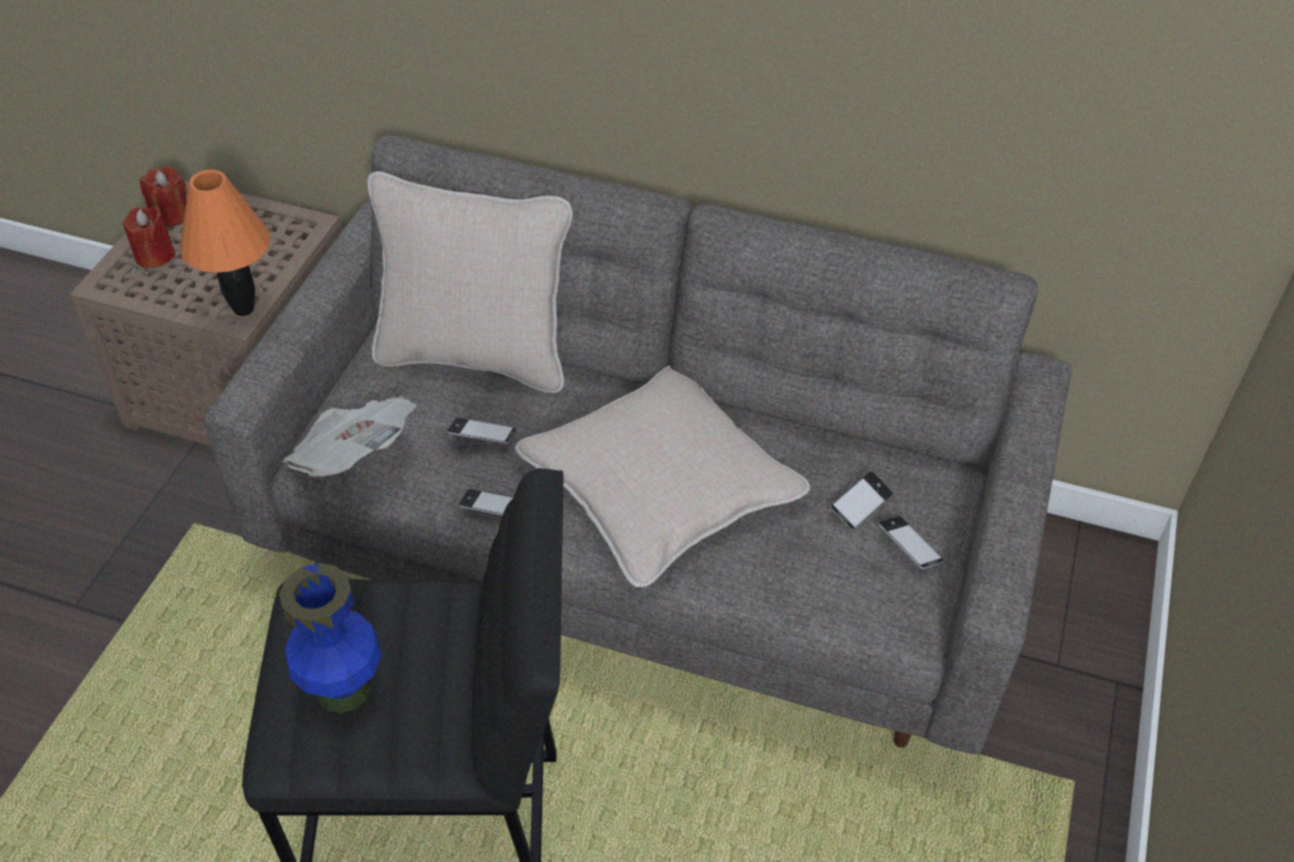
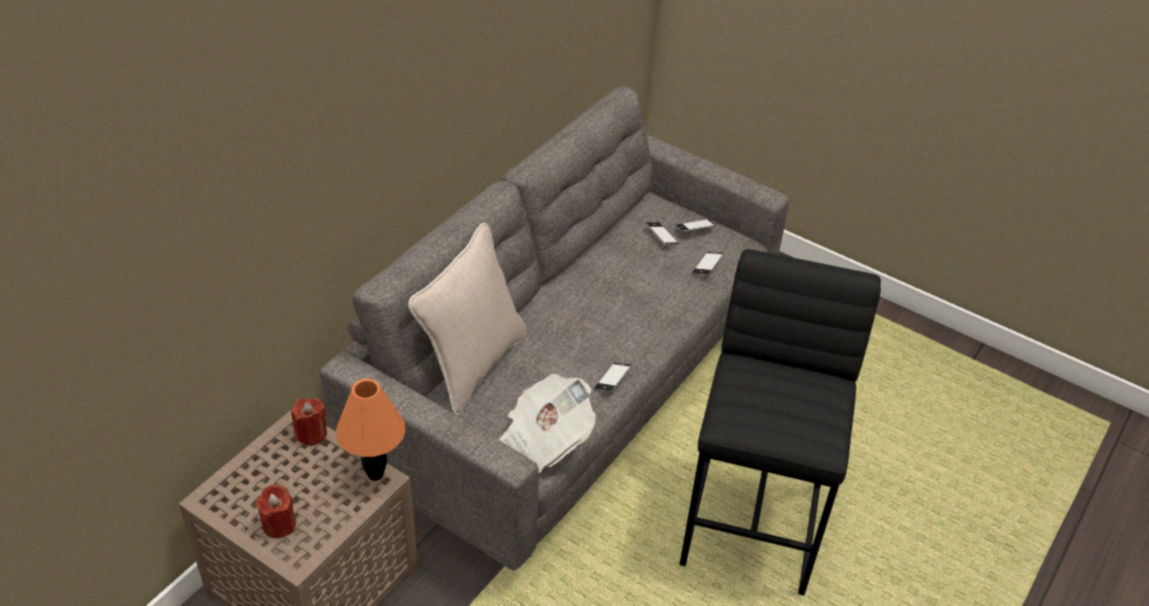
camera: 75 degrees left, 5 degrees down
red candle [140,166,187,227] -> red candle moved to [291,398,327,446]
blue vase [280,563,382,713] -> none
phone [447,418,517,444] -> phone moved to [692,252,724,276]
beige pillow [515,365,810,587] -> none

